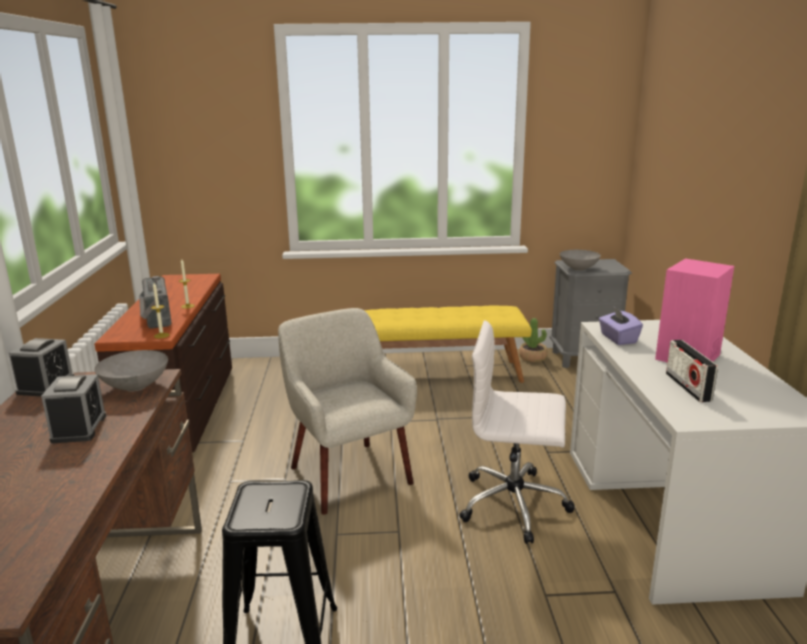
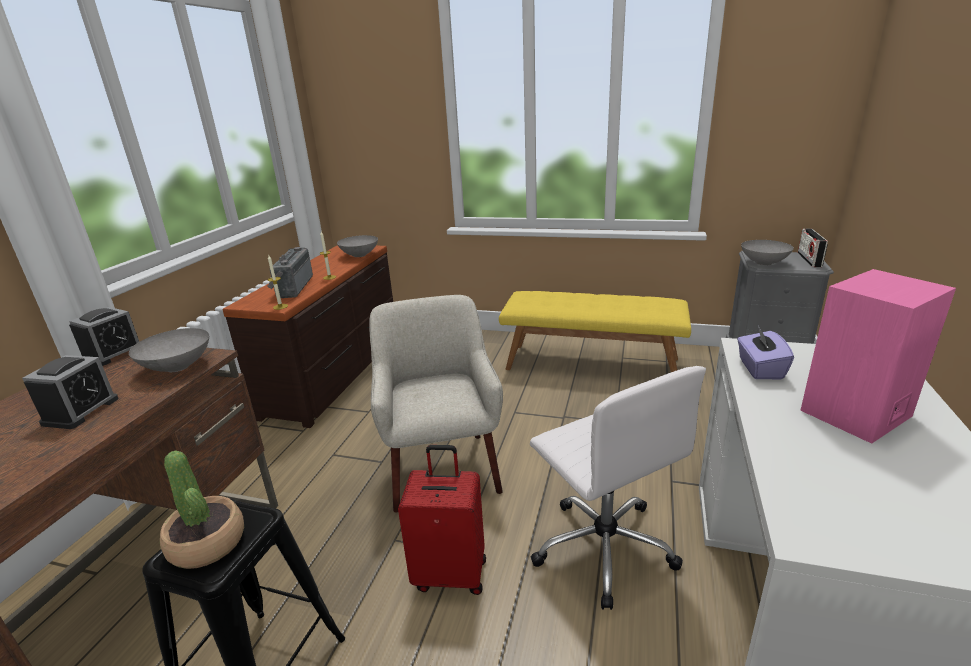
camera: 20 degrees right, 5 degrees up
white office chair [459,320,575,544] -> white office chair turned 150 degrees counterclockwise [530,366,706,610]
potted plant [519,318,548,362] -> potted plant moved to [160,451,244,569]
radio [666,340,718,402] -> radio moved to [798,228,828,267]
none -> grey bowl [337,235,378,257]
none -> red suitcase [398,445,486,595]

